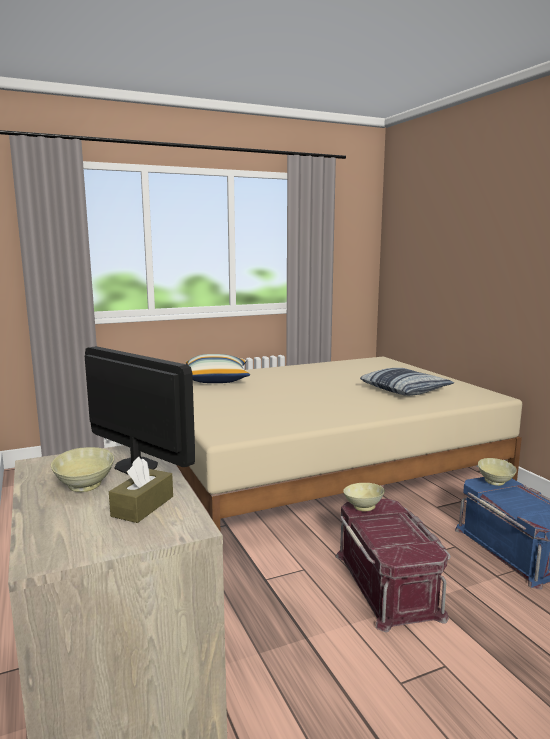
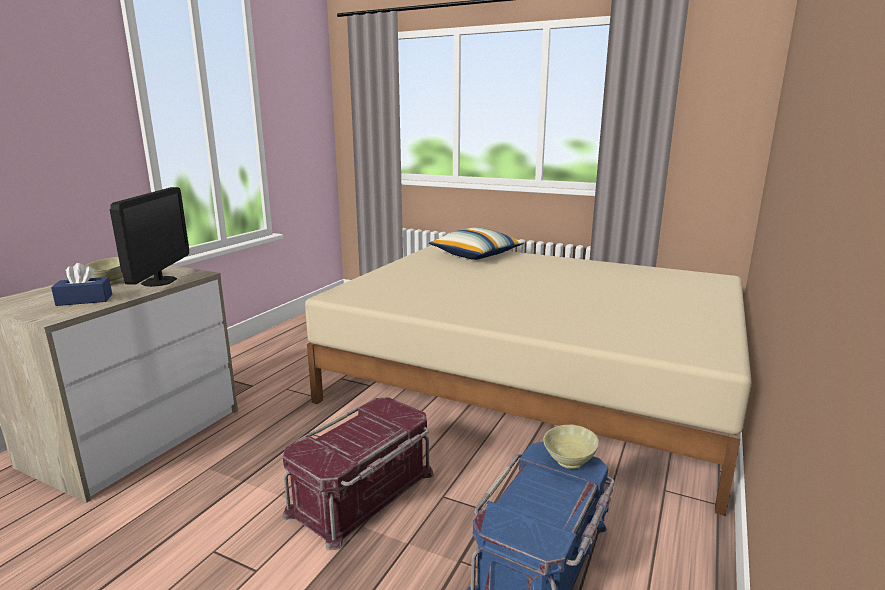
camera: 50 degrees right, 5 degrees up
brown tissue box [109,457,173,523] -> blue tissue box [51,263,112,306]
beige bowl [343,483,385,511] -> none
pillow [360,368,454,396] -> none

